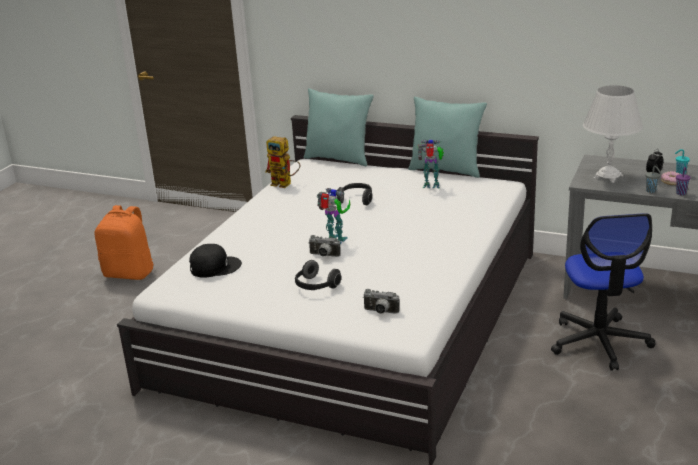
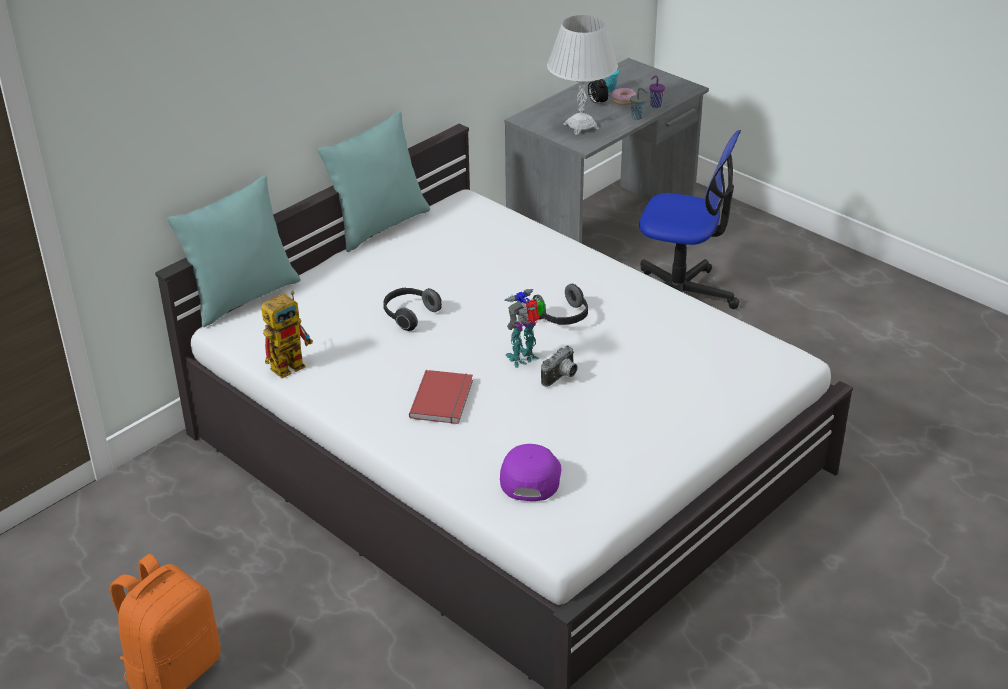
camera: 70 degrees left, 10 degrees up
black cap [189,244,242,277] -> purple cap [500,444,561,501]
headphones [295,260,342,290] -> headphones moved to [533,284,588,325]
camera [363,289,399,314] -> none
toy robot [418,140,444,188] -> none
none -> red book [409,370,473,424]

